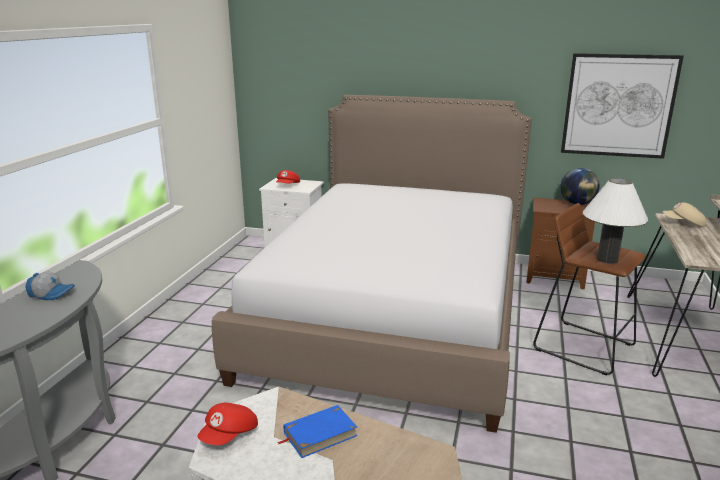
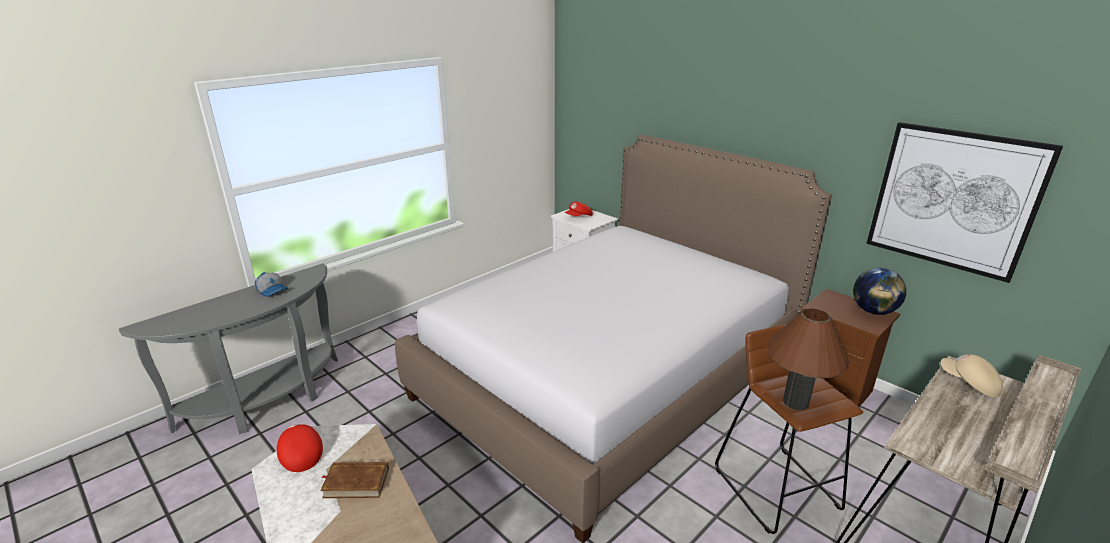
camera: 30 degrees right, 5 degrees up
red cap [197,403,258,445] -> red cap turned 90 degrees clockwise [277,424,323,472]
blue book [278,405,357,458] -> brown book [320,462,389,498]
white table lamp [583,178,648,264] -> brown table lamp [767,308,849,410]

